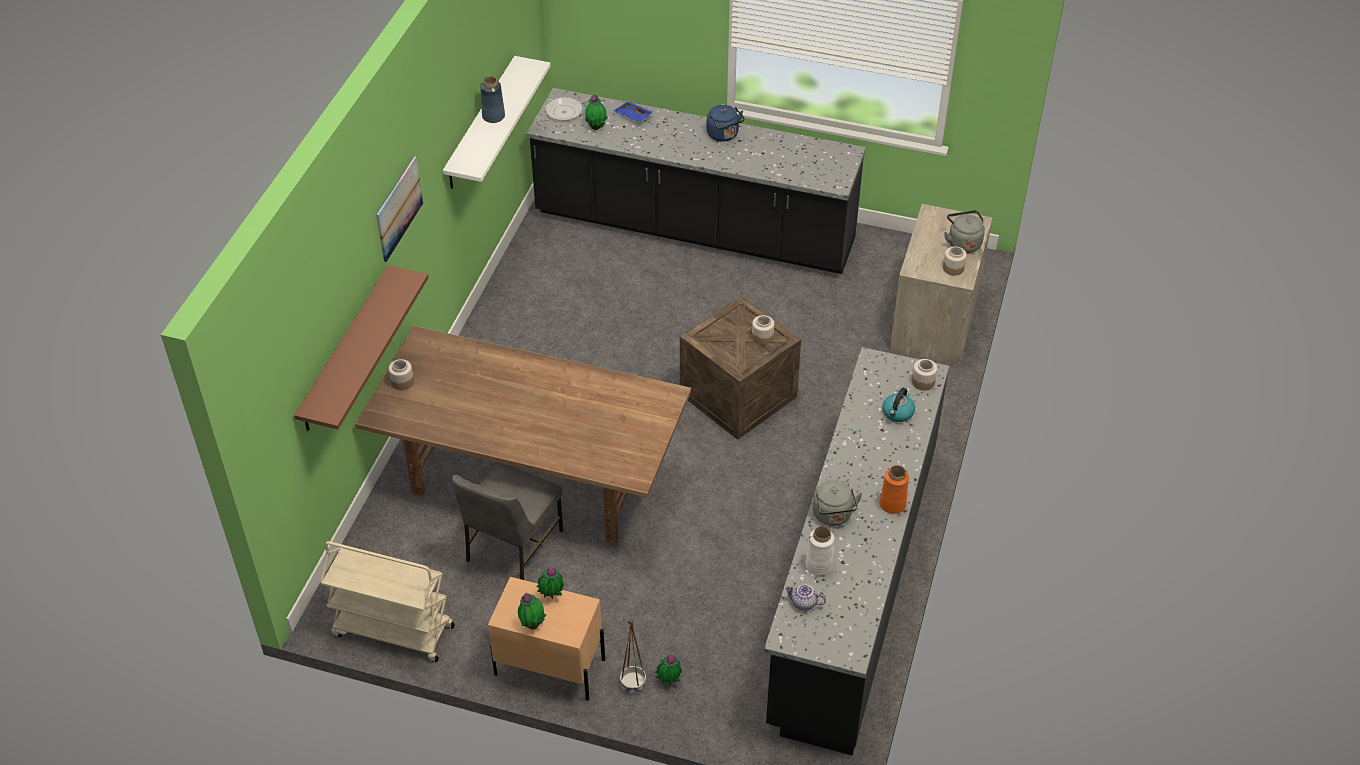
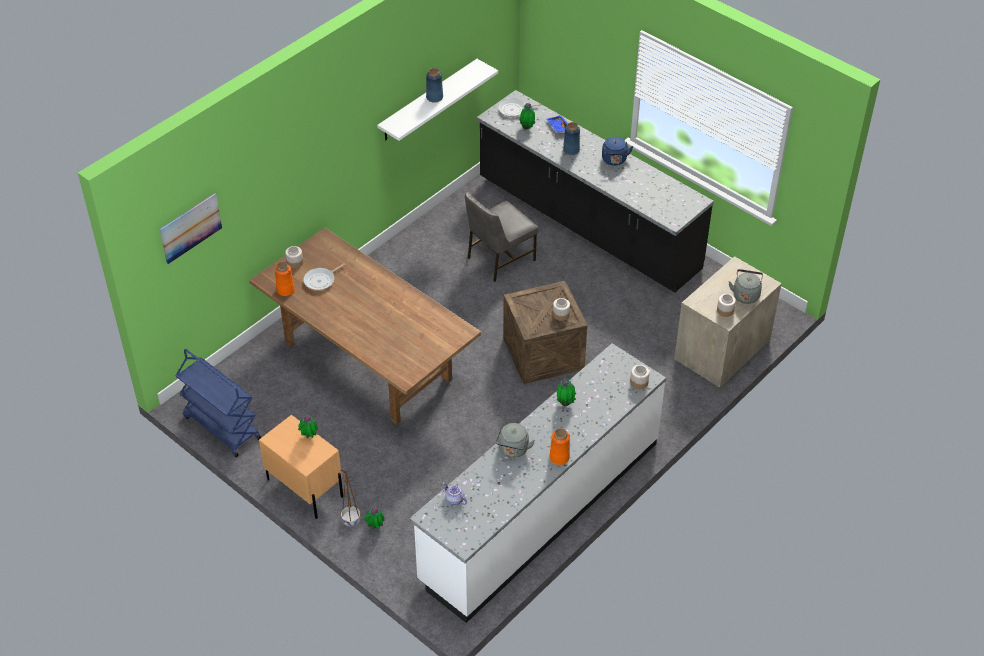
camera: 25 degrees right, 0 degrees up
brown shelf [294,265,429,431] -> none
beige cart [321,541,455,662] -> blue cart [175,349,261,457]
picture [376,156,423,262] -> picture moved to [160,193,222,264]
grey chair [452,462,564,580] -> grey chair moved to [465,192,538,282]
potted plant [518,593,546,629] -> potted plant moved to [557,378,576,406]
black counter [764,347,949,755] -> white counter [410,343,666,623]
white vase [805,526,834,575] -> none
kettle [882,388,915,422] -> none
none -> orange vase [275,262,295,296]
none -> frying pan [303,263,345,290]
none -> blue vase [563,122,580,155]

